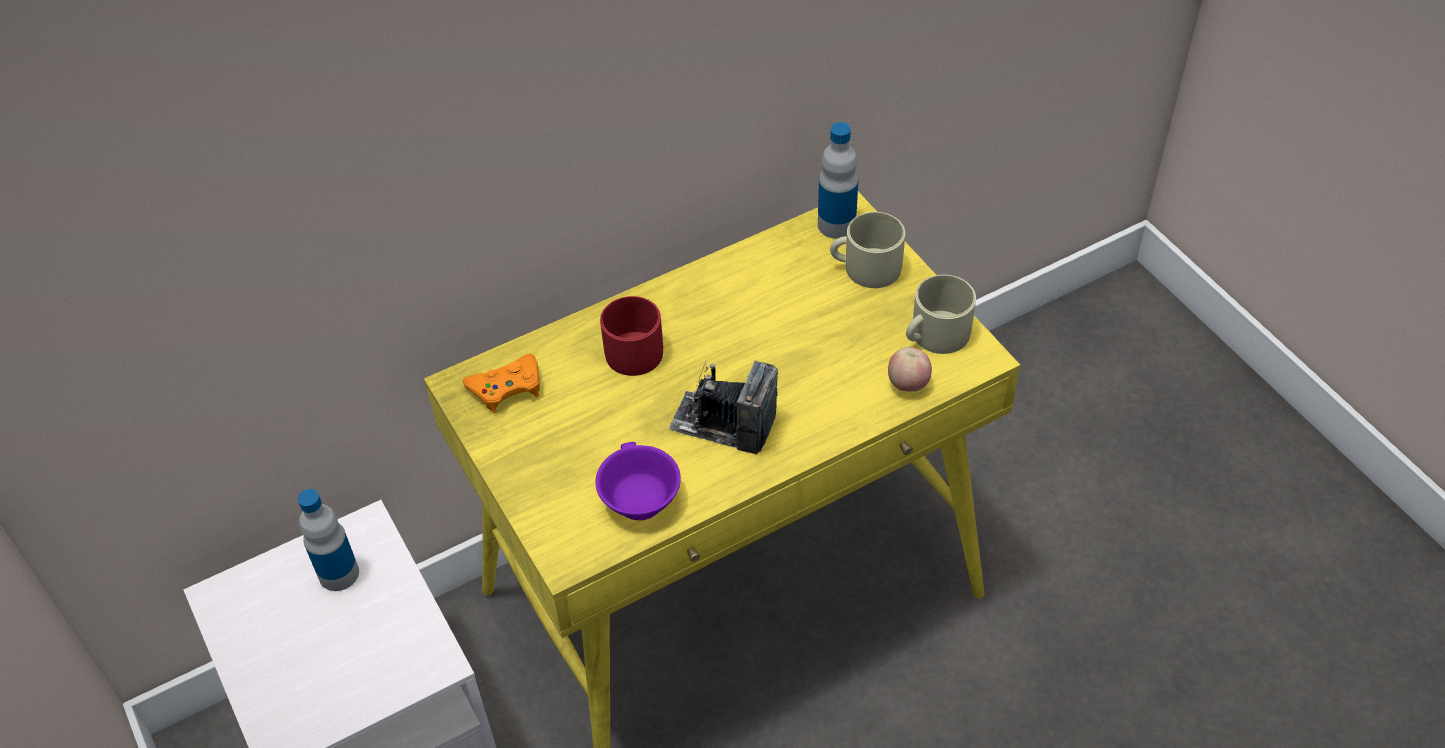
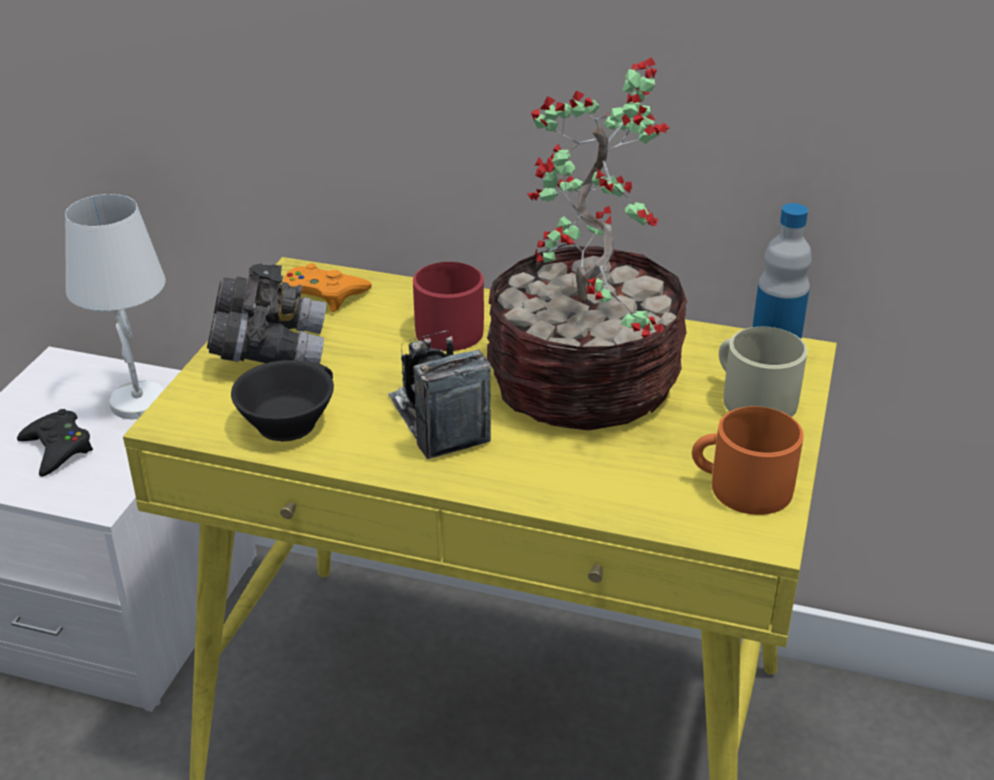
camera: 45 degrees right, 15 degrees down
bottle [298,489,359,591] -> white table lamp [65,194,166,419]
purple cup [595,442,681,520] -> black cup [231,360,334,441]
apple [888,347,932,392] -> none
beige mug [906,275,976,354] -> orange mug [692,406,804,515]
none -> black game controller [17,409,93,477]
none -> grey binoculars [207,263,326,364]
none -> potted plant [487,57,687,430]

